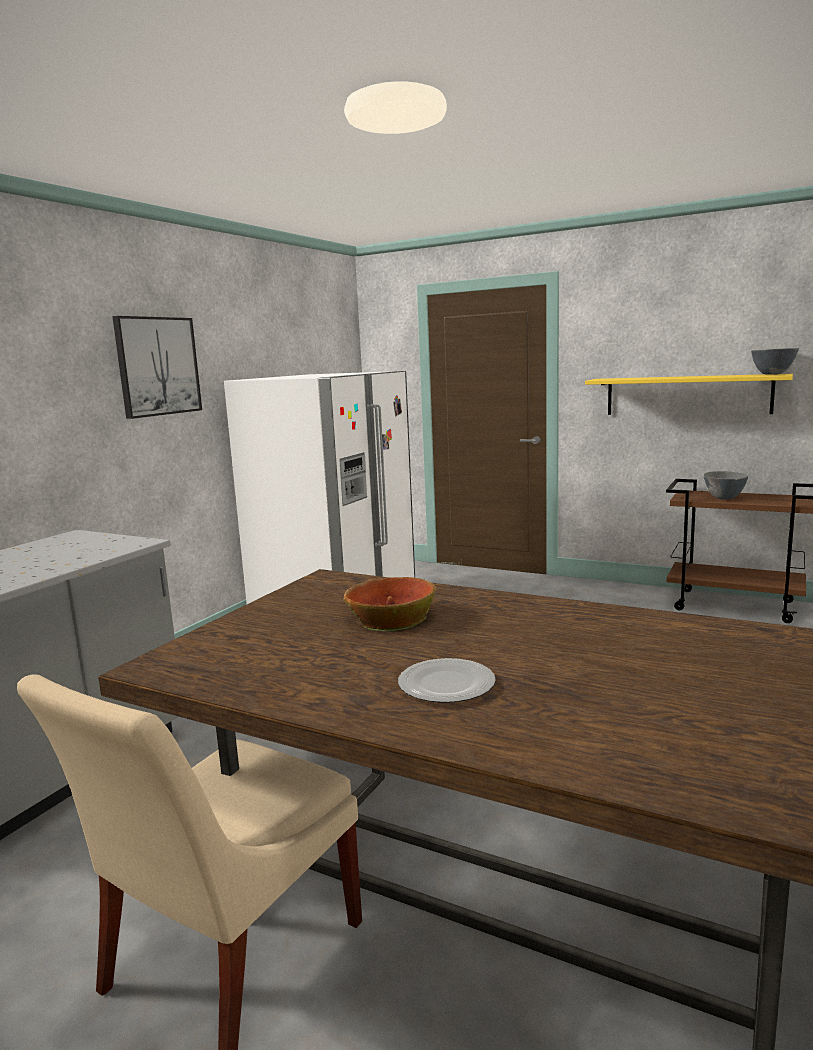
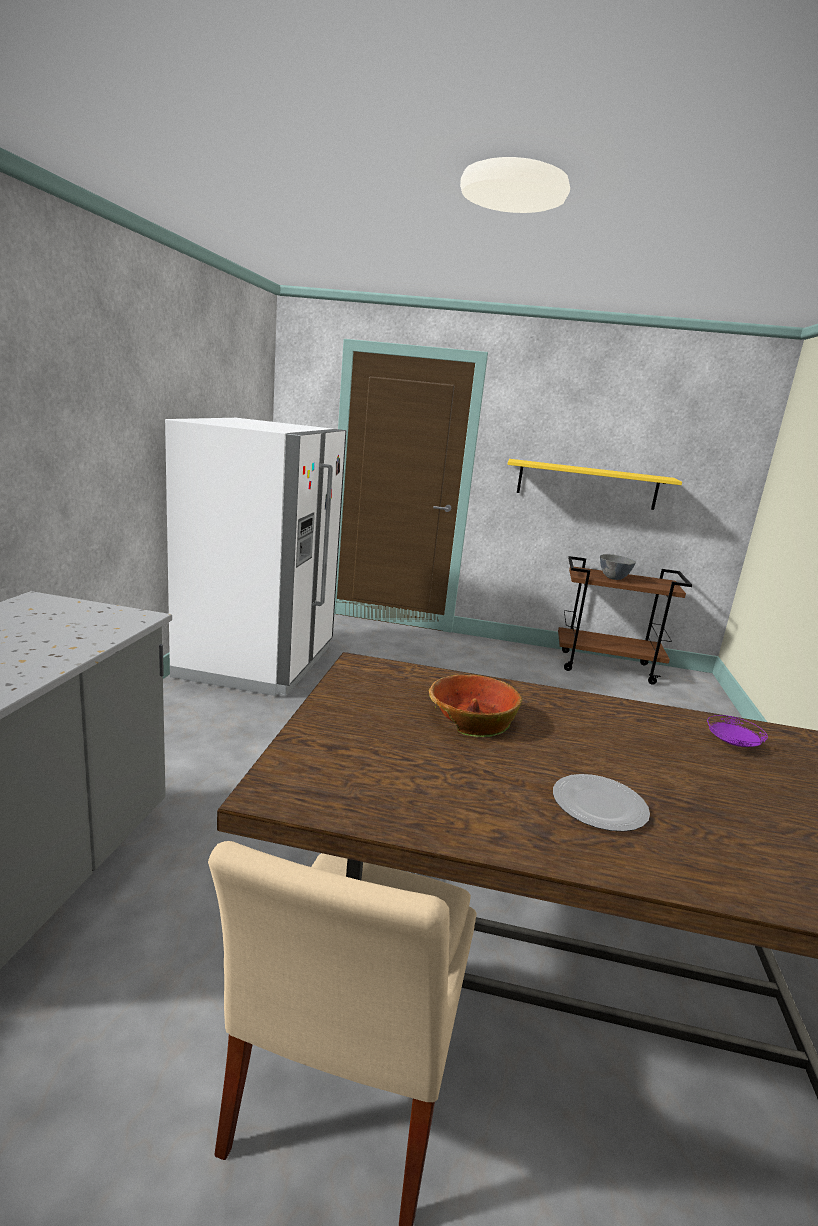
camera: 20 degrees left, 5 degrees up
picture [112,316,202,419] -> none
grey bowl [751,348,799,375] -> none
none -> purple plate [707,715,768,747]

